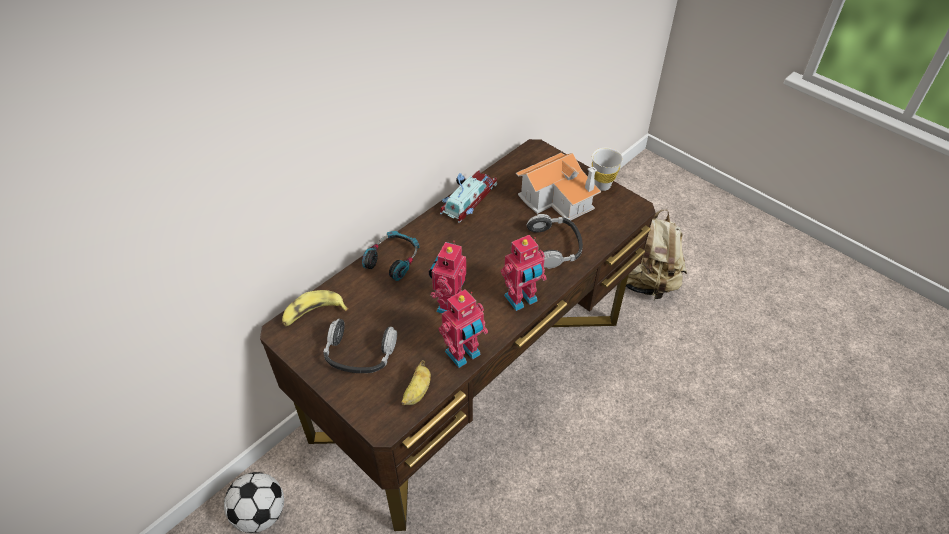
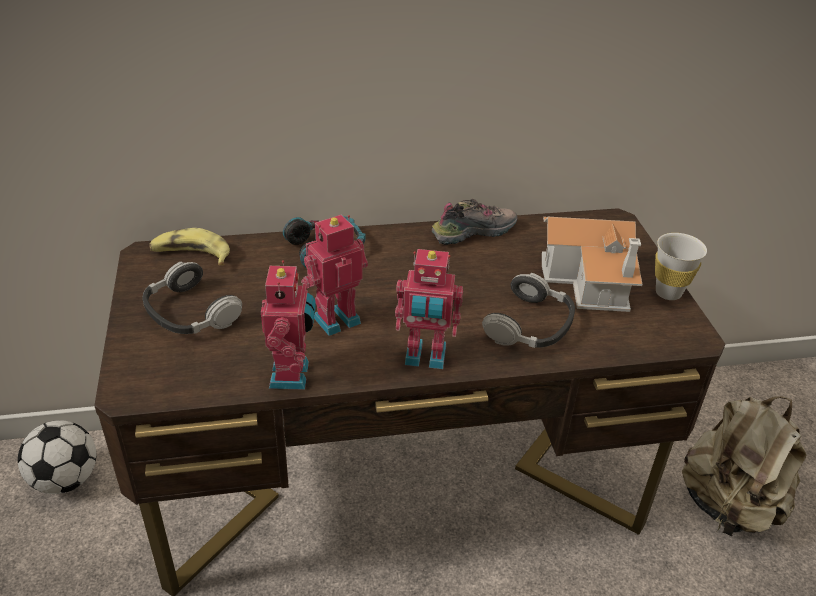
camera: 35 degrees right, 10 degrees down
banana [401,360,431,405] -> none
toy robot [439,289,488,368] -> toy robot turned 90 degrees counterclockwise [261,260,316,390]
toy car [440,170,497,223] -> shoe [432,199,517,245]

